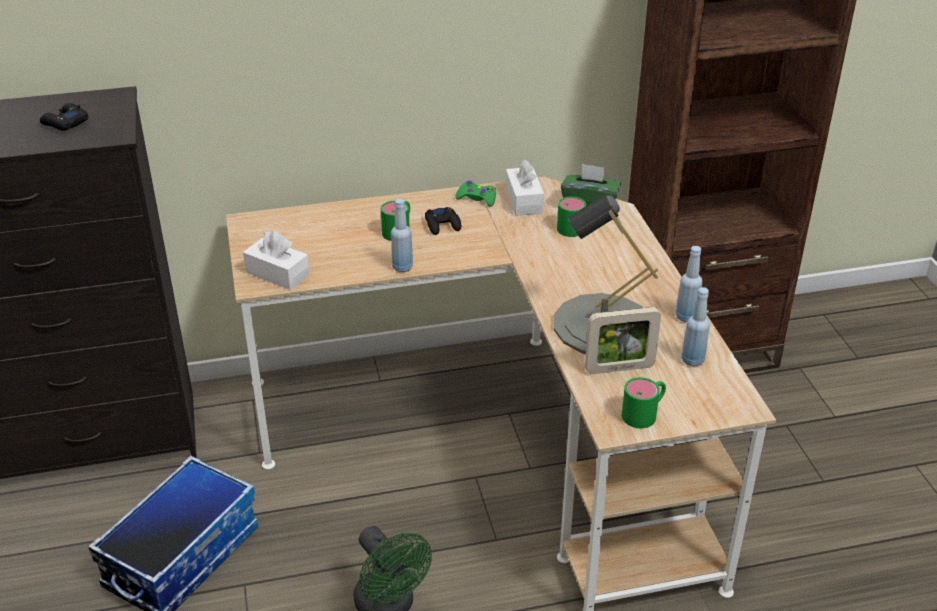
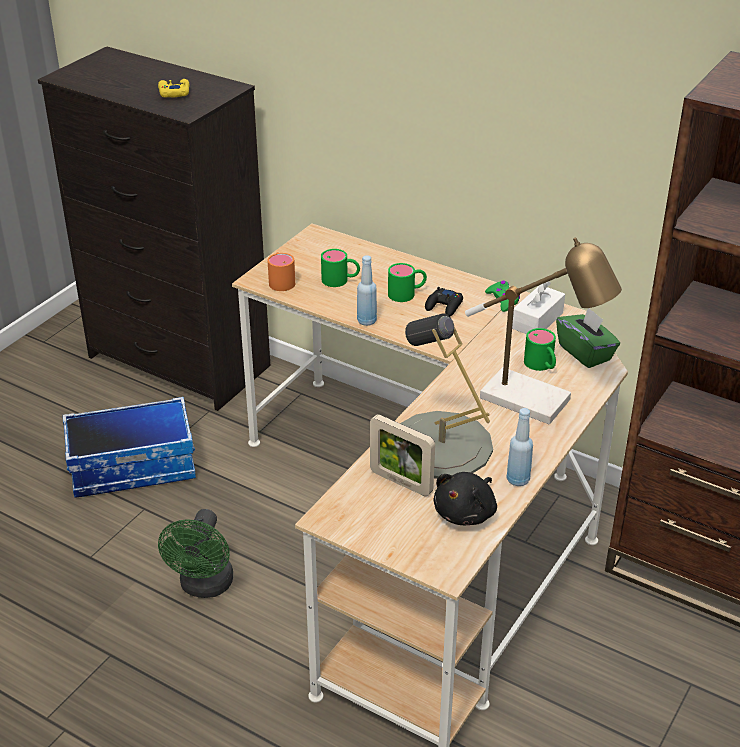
camera: 45 degrees right, 0 degrees up
black game controller [40,103,88,131] -> yellow game controller [158,79,189,97]
white tissue box [243,231,310,290] -> orange mug [268,252,295,291]
green mug [622,377,666,428] -> green mug moved to [321,249,360,287]
blue bottle [681,287,710,366] -> black plush toy [433,472,497,525]
none -> table lamp [465,237,622,424]

